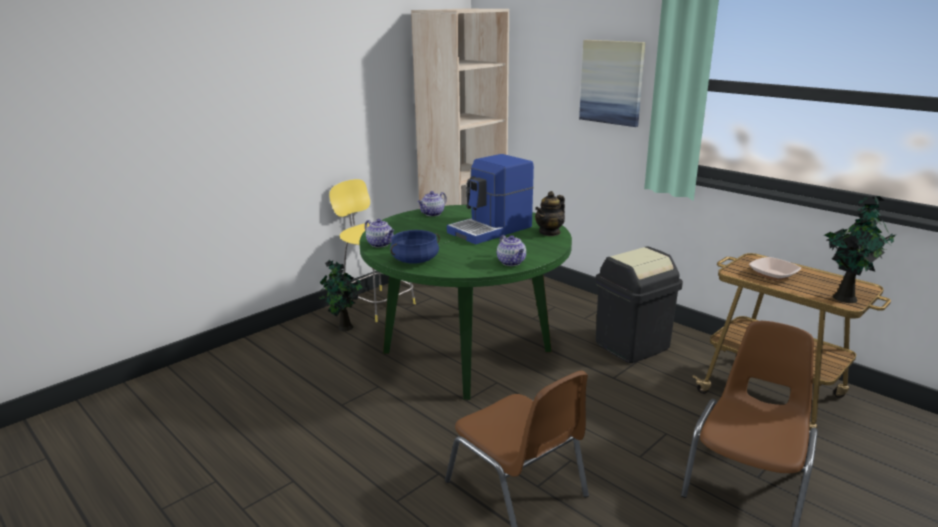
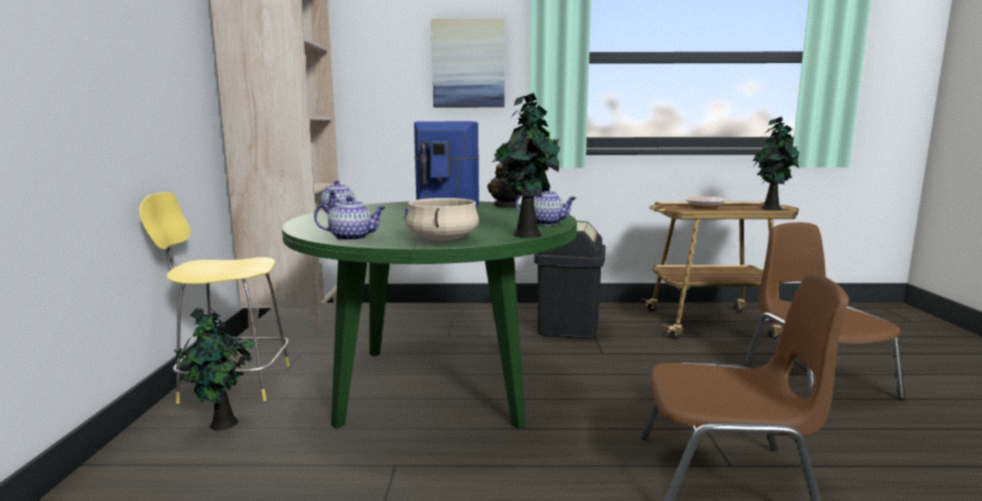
camera: 45 degrees left, 10 degrees down
blue cooking pot [390,230,440,264] -> beige cooking pot [405,198,479,241]
none -> potted plant [492,93,560,238]

